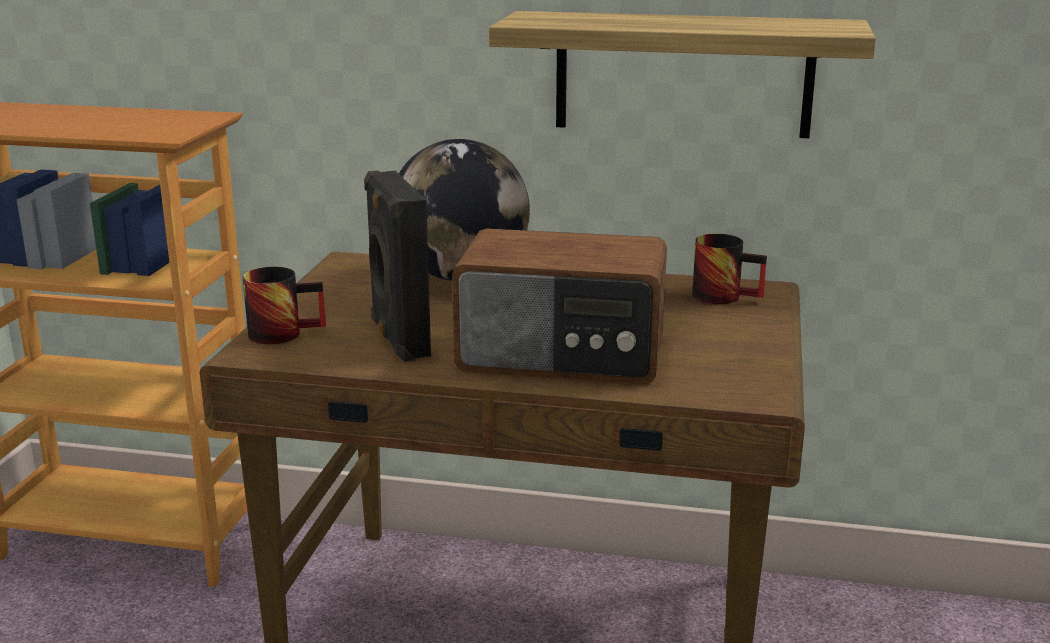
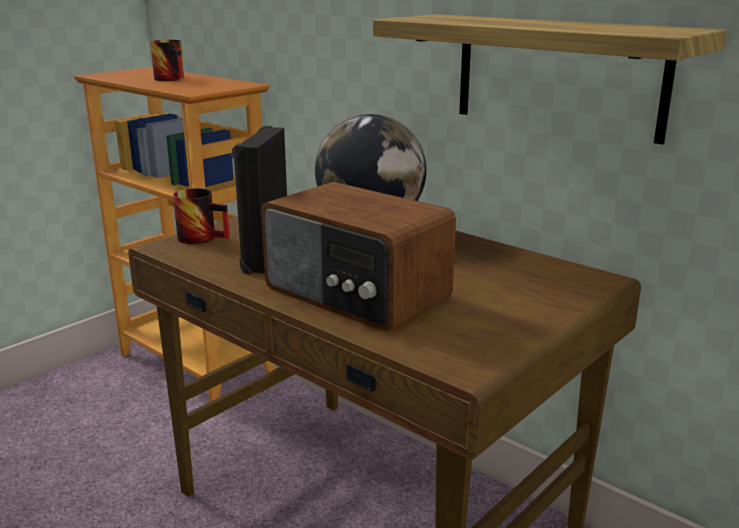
camera: 30 degrees right, 0 degrees up
mug [692,234,767,304] -> mug moved to [150,40,184,81]

